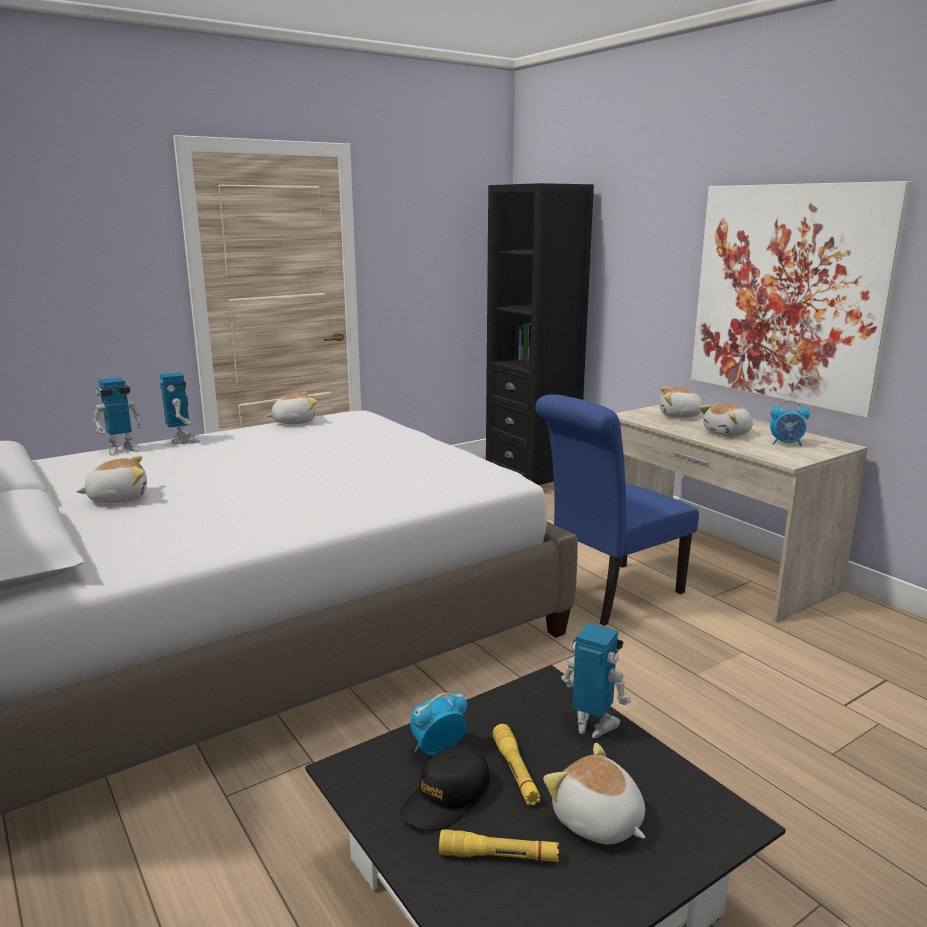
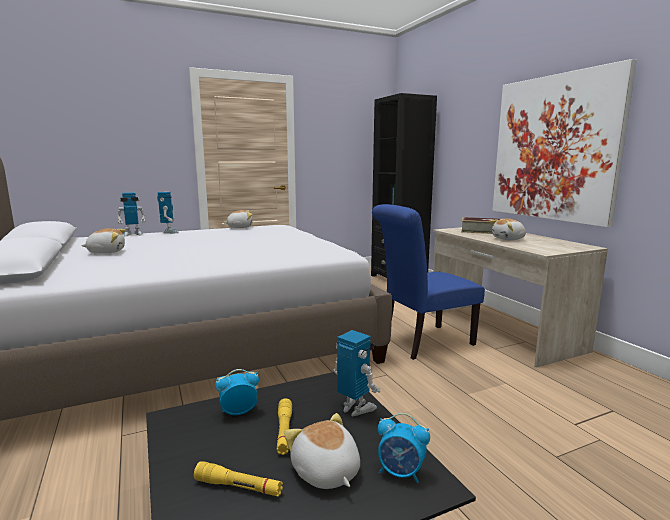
camera: 10 degrees right, 5 degrees down
black cap [400,744,490,831] -> none
plush toy [660,387,703,418] -> book [461,217,500,234]
alarm clock [770,400,810,446] -> alarm clock moved to [378,413,430,483]

